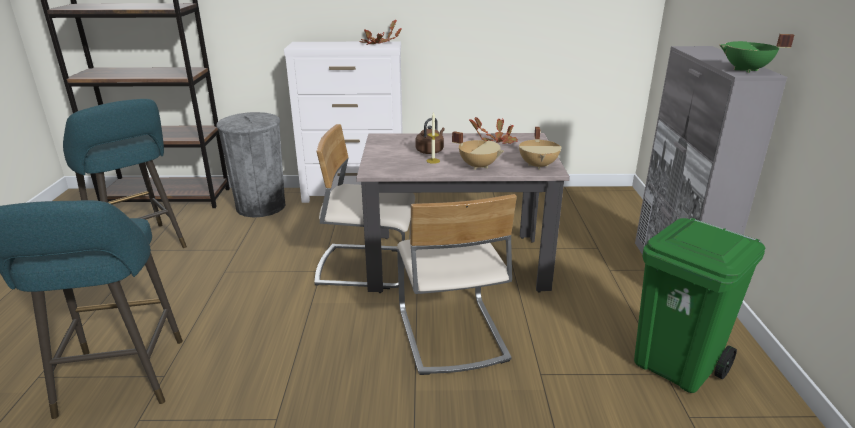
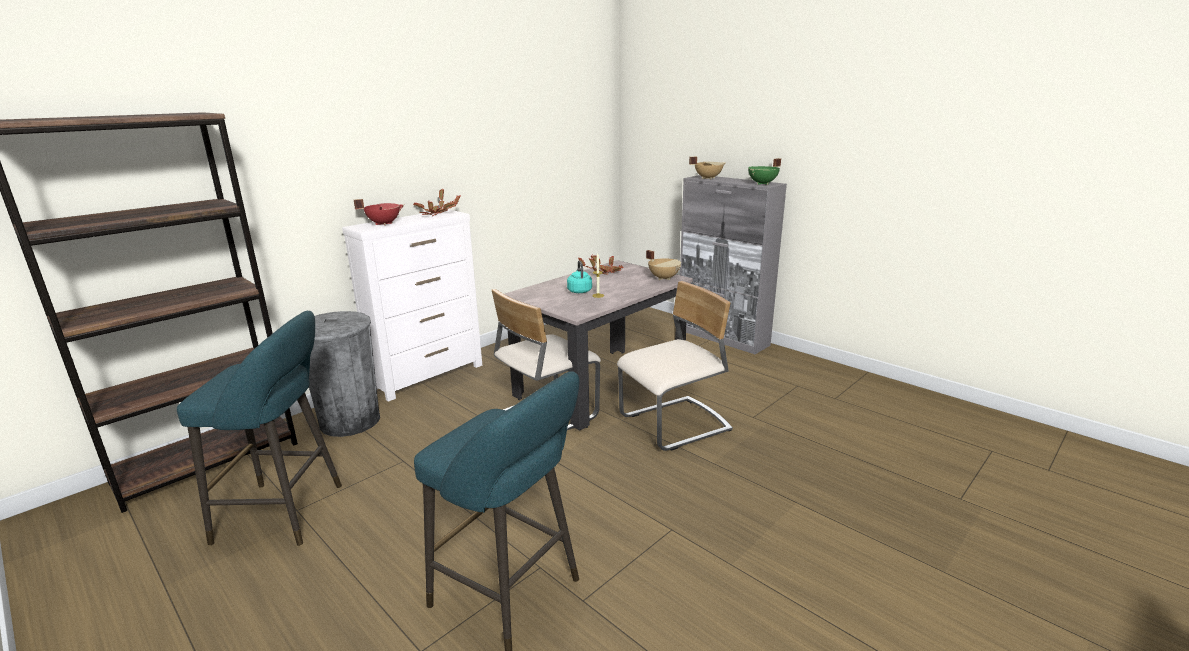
camera: 45 degrees left, 5 degrees down
beige chair [397,194,517,375] -> beige chair turned 60 degrees counterclockwise [617,281,733,451]
brown kettle [415,118,445,154] -> turquoise kettle [567,260,592,293]
beige cooking pot [452,131,504,170] -> beige cooking pot moved to [689,157,725,179]
green trash can [634,218,766,393] -> none
none -> red cooking pot [354,199,404,226]

